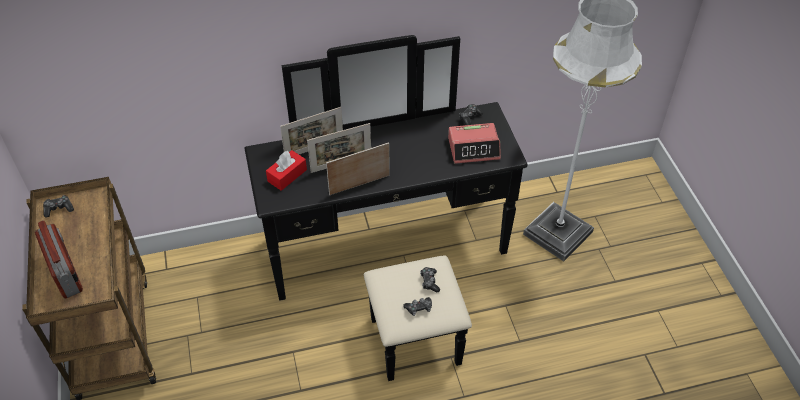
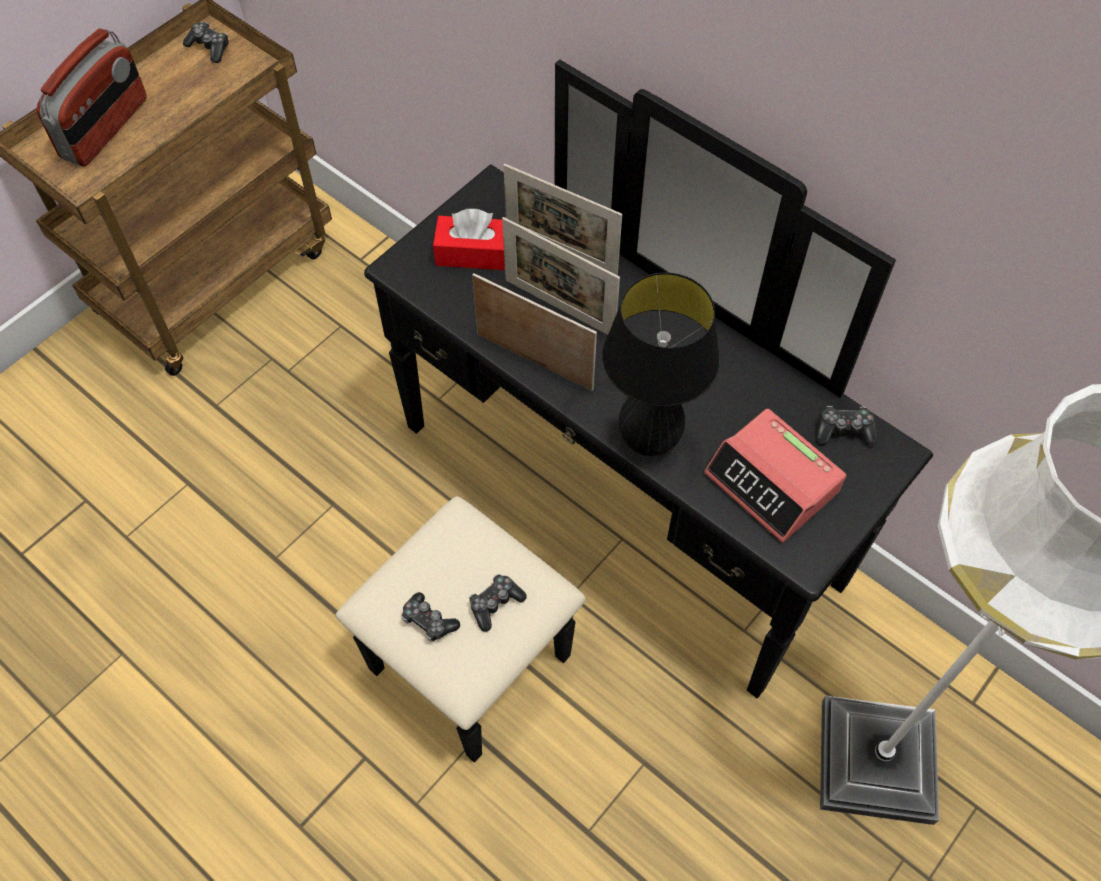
camera: 55 degrees right, 10 degrees up
none -> black table lamp [602,272,720,456]

